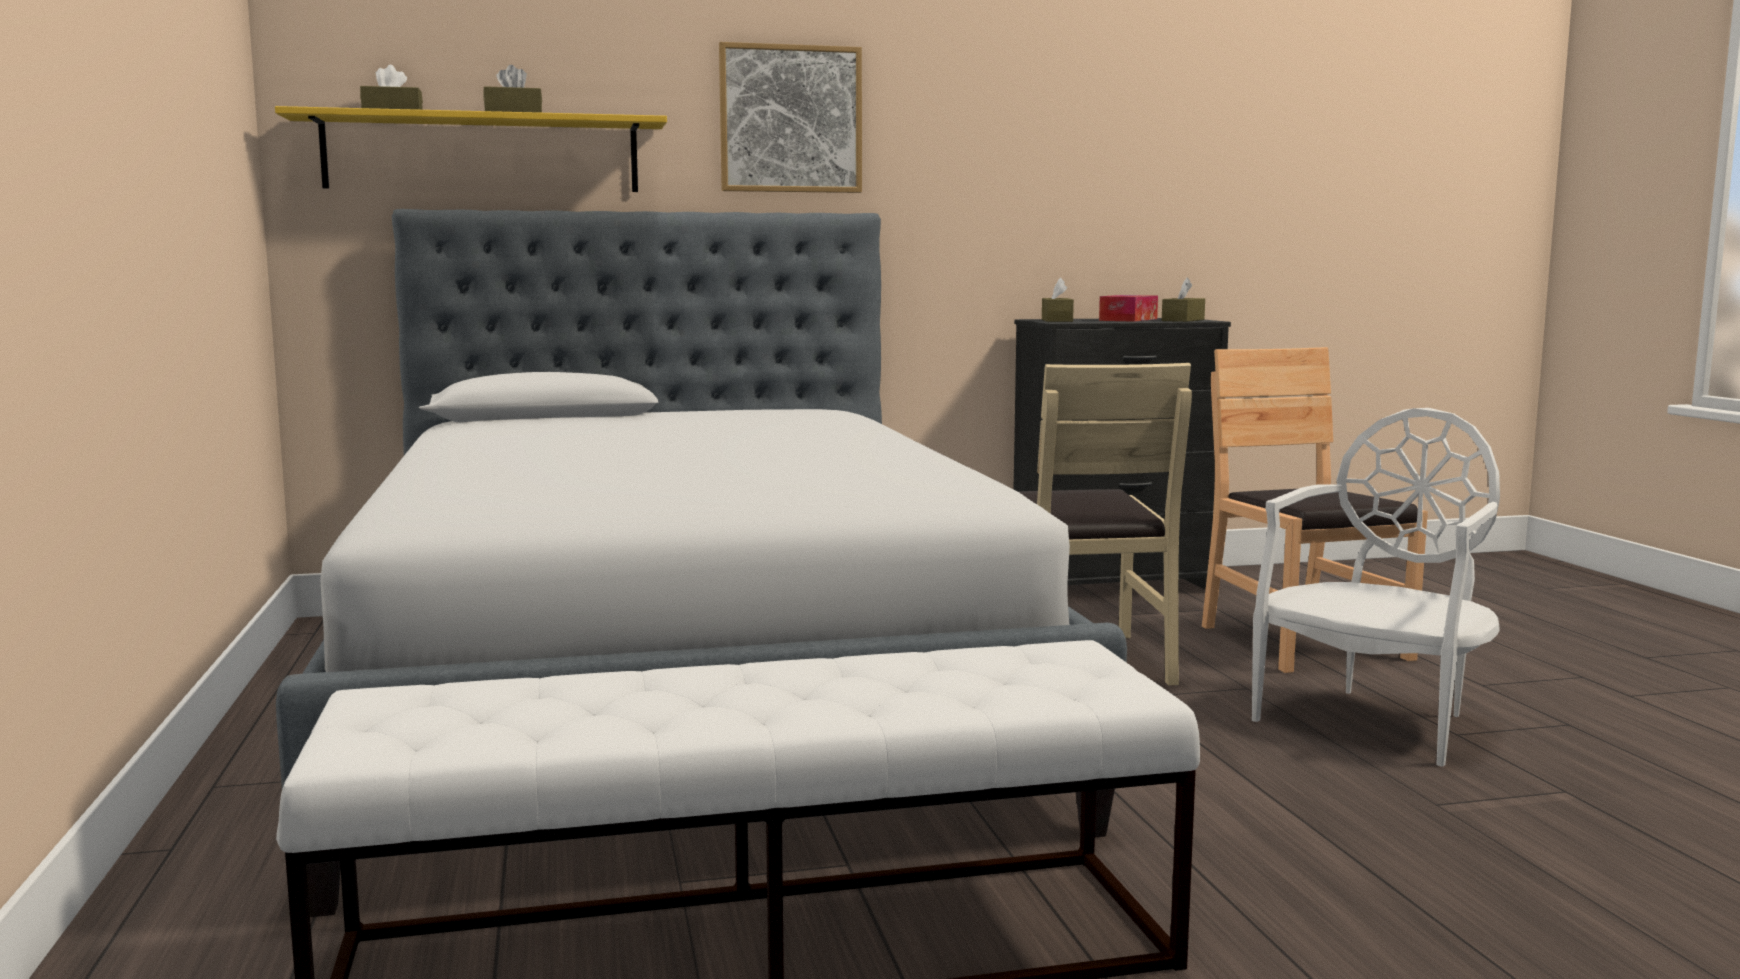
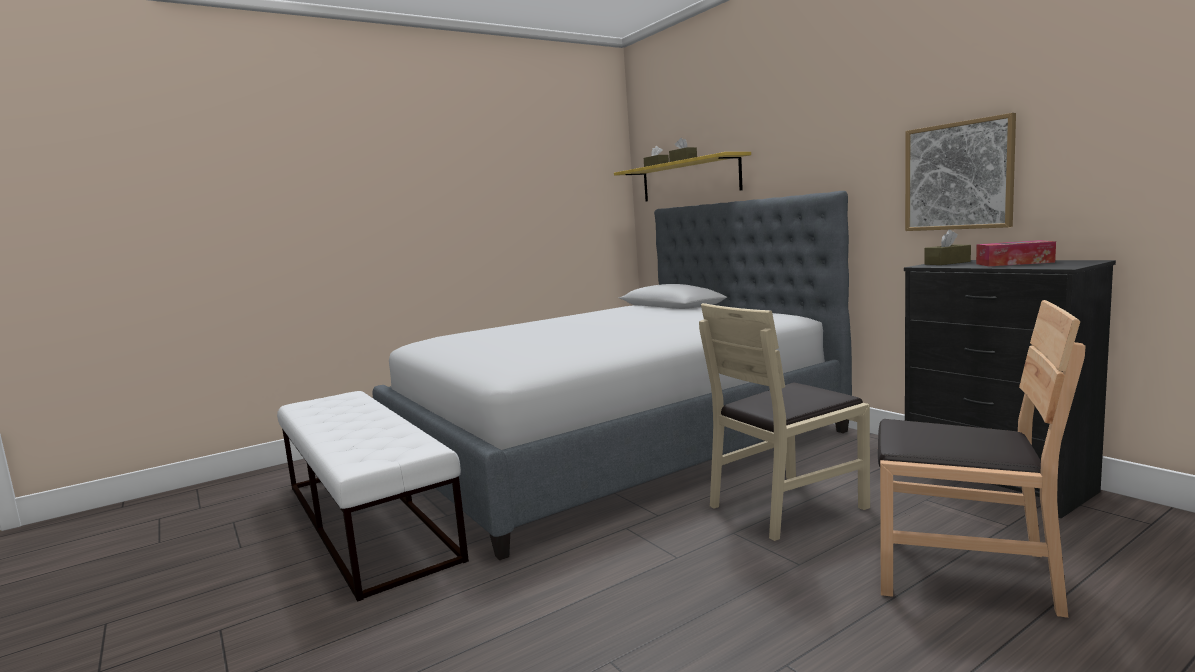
camera: 70 degrees right, 0 degrees up
picture [719,42,862,193] -> picture moved to [905,113,1016,231]
brown tissue box [1162,278,1205,322] -> none
brown chair [1202,347,1428,673] -> brown chair turned 60 degrees clockwise [878,300,1085,618]
white chair [1252,408,1500,767] -> none

